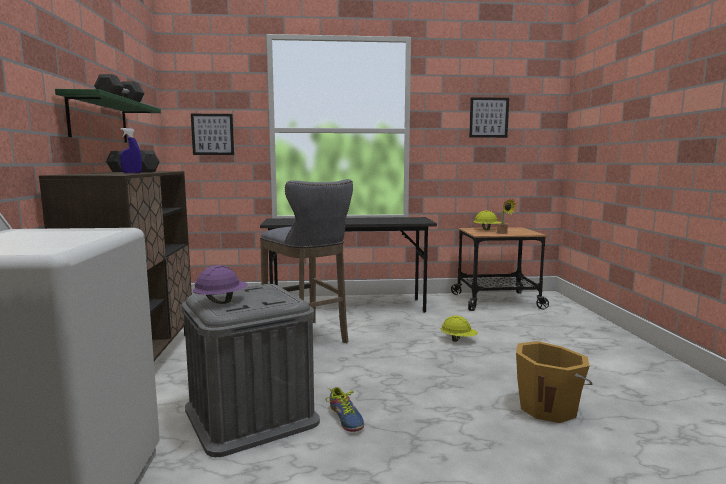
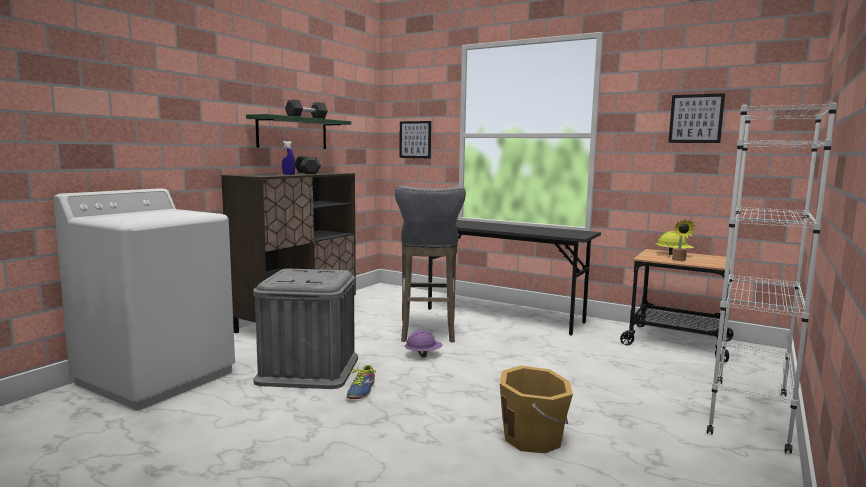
camera: 35 degrees right, 0 degrees up
purple hard hat [193,265,248,304] -> purple hard hat moved to [405,330,443,357]
yellow hard hat [441,315,478,342] -> none
none -> white bookcase [707,102,837,454]

